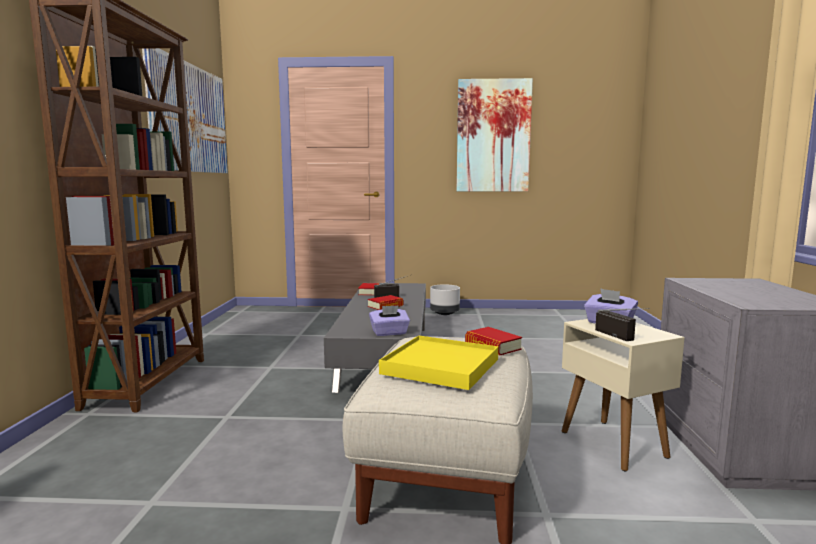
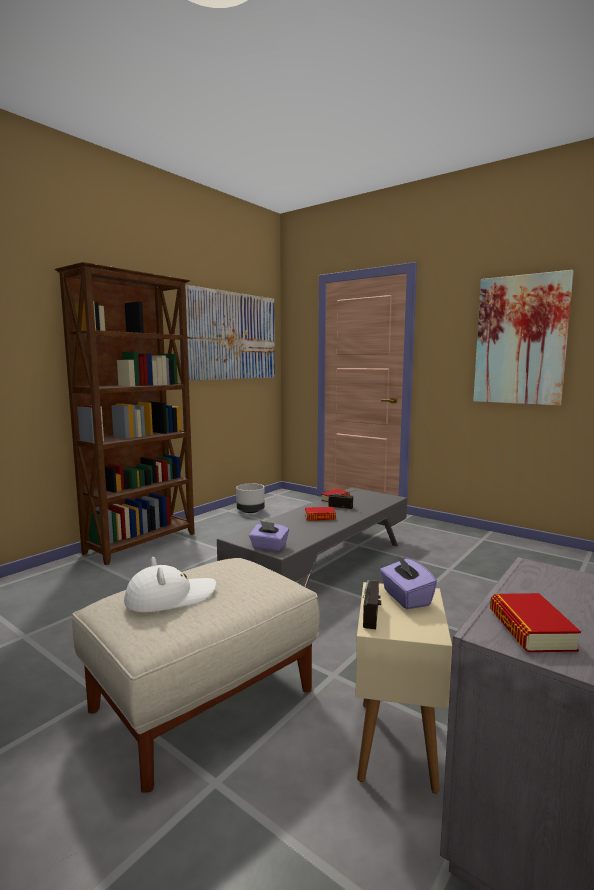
camera: 35 degrees right, 0 degrees up
yellow tray [379,335,498,390] -> white hat [124,557,216,612]
grey planter [430,284,460,315] -> grey planter moved to [236,483,265,513]
book [465,327,522,355] -> book moved to [490,593,581,652]

